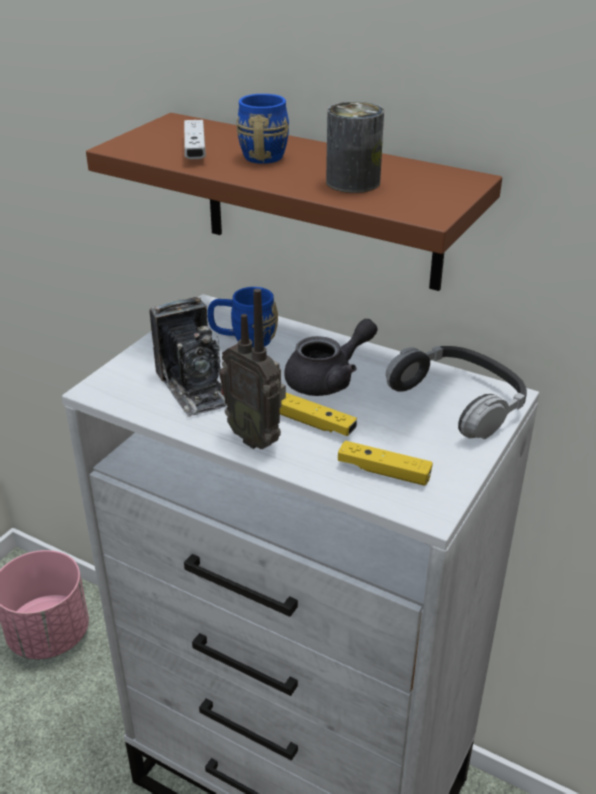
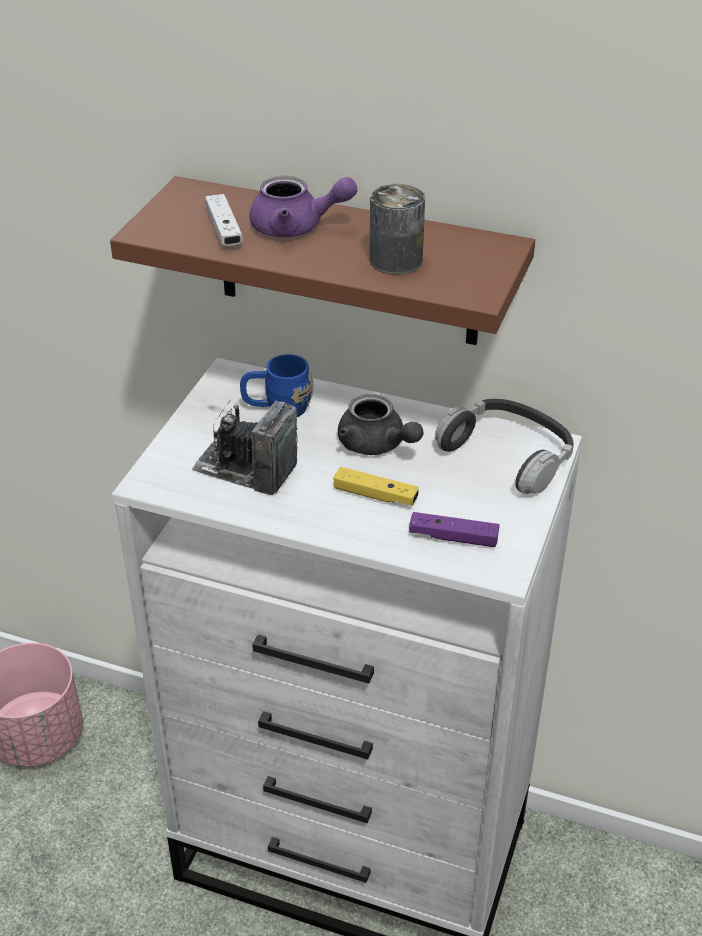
camera: 10 degrees left, 5 degrees up
camera [149,297,227,418] -> camera turned 150 degrees clockwise [191,400,298,496]
radio [219,288,286,449] -> none
blue mug [237,94,289,164] -> purple teapot [249,176,357,237]
grey teapot [284,319,377,396] -> grey teapot turned 90 degrees clockwise [338,394,424,455]
yellow game controller [338,441,433,486] -> purple game controller [409,512,500,547]

